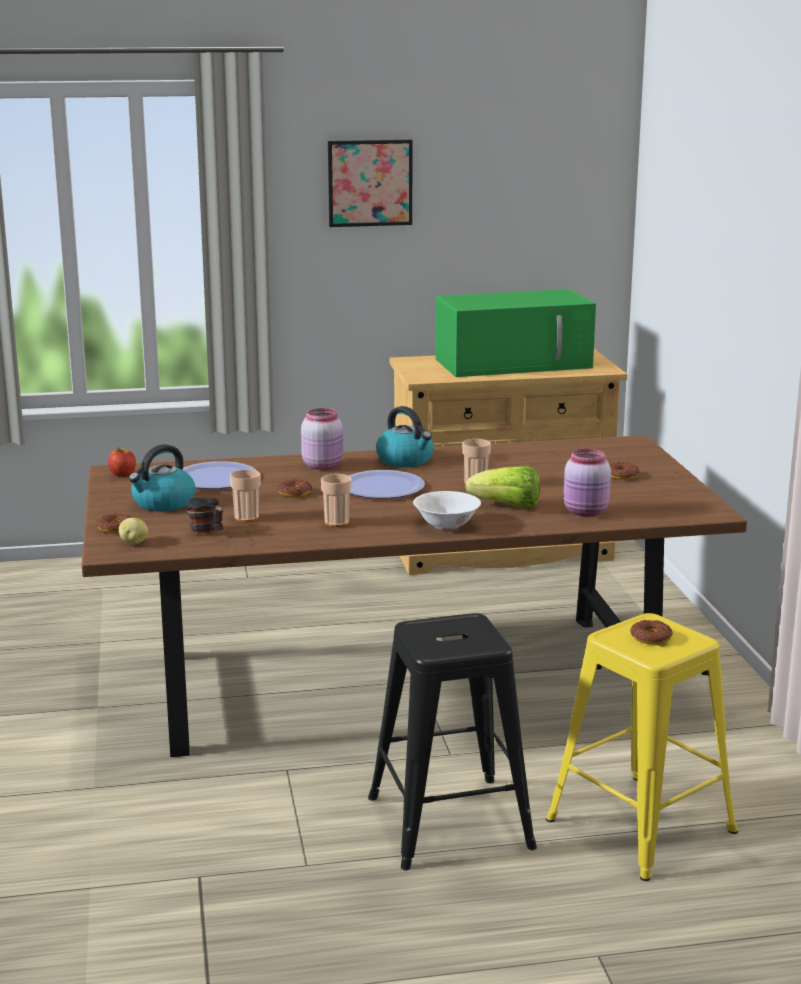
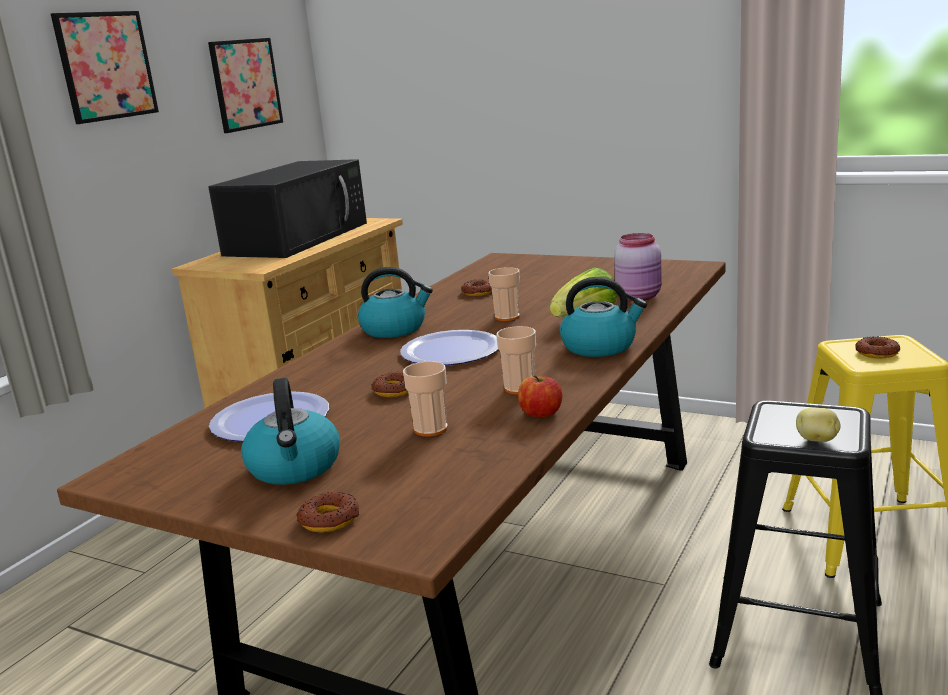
camera: 50 degrees left, 0 degrees up
apple [108,447,136,477] -> apple moved to [518,375,562,418]
potato [119,518,148,545] -> potato moved to [796,408,841,442]
mug [186,498,223,534] -> none
pink jar [301,408,343,470] -> none
white bowl [413,491,481,530] -> kettle [560,277,647,357]
green microwave [436,289,596,377] -> black microwave [208,159,367,258]
donut [610,462,639,480] -> donut moved to [461,279,492,296]
none -> picture [208,38,283,133]

